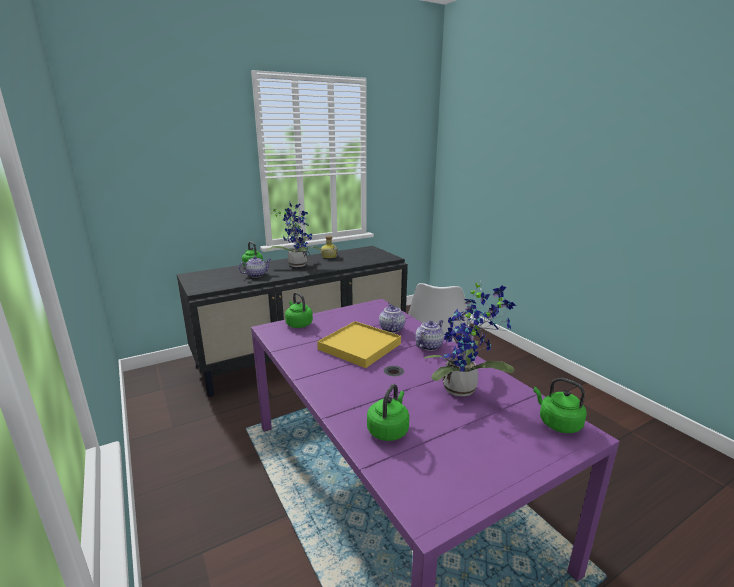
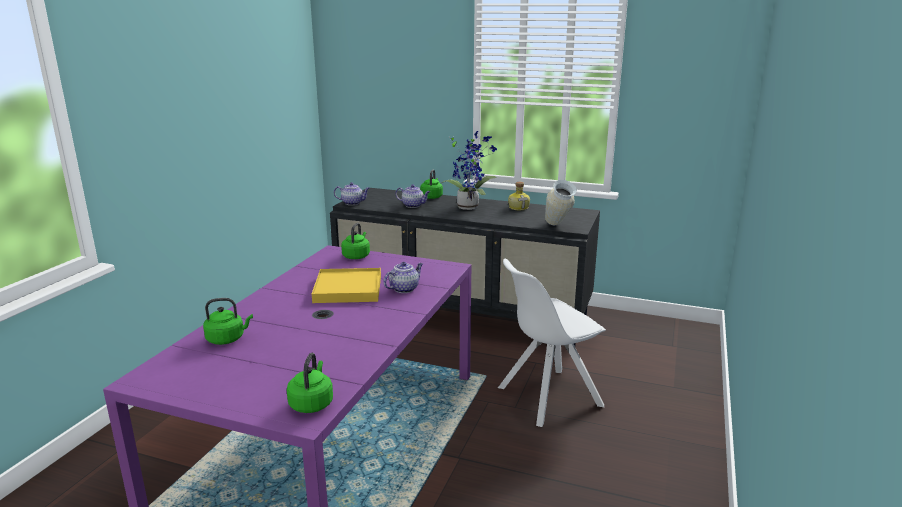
camera: 50 degrees right, 0 degrees up
teapot [415,320,444,351] -> teapot moved to [334,182,370,205]
potted plant [424,280,516,396] -> none
none -> vase [545,180,577,225]

